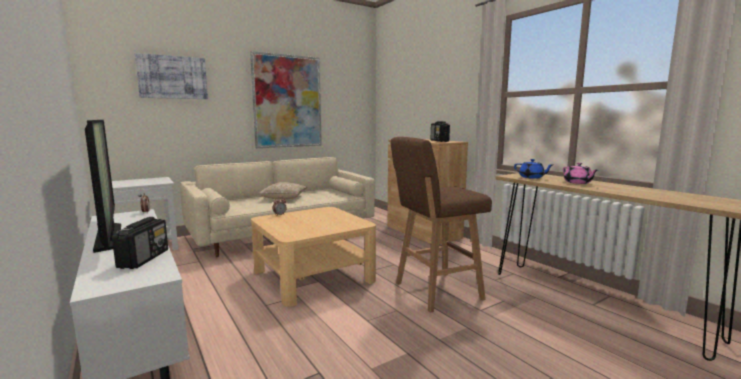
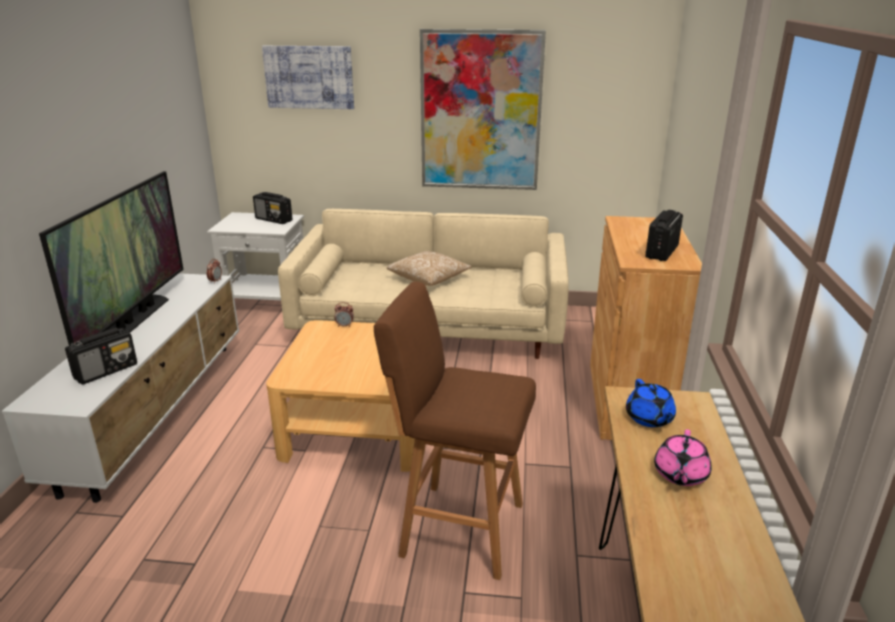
camera: 40 degrees right, 15 degrees up
none -> radio [253,192,293,224]

